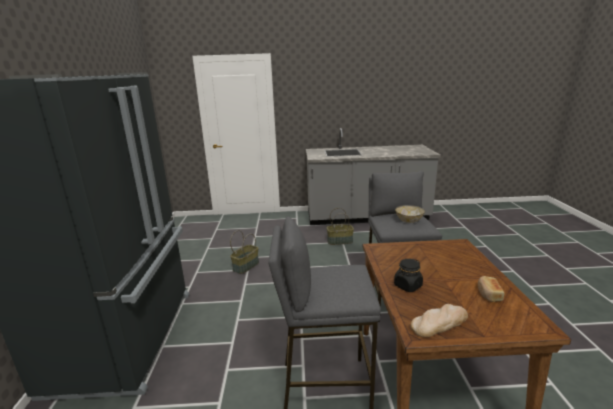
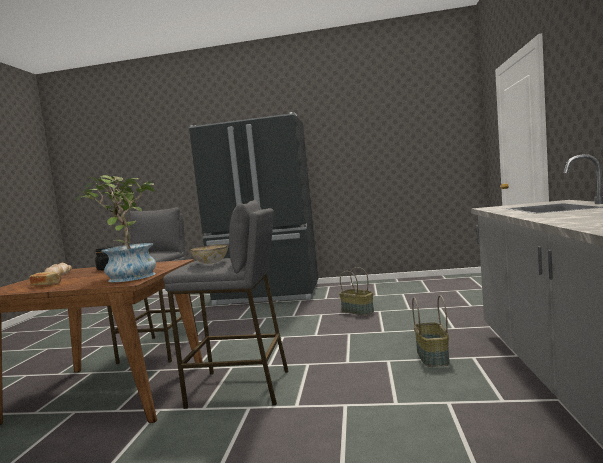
camera: 100 degrees right, 15 degrees down
none -> potted plant [75,175,156,282]

